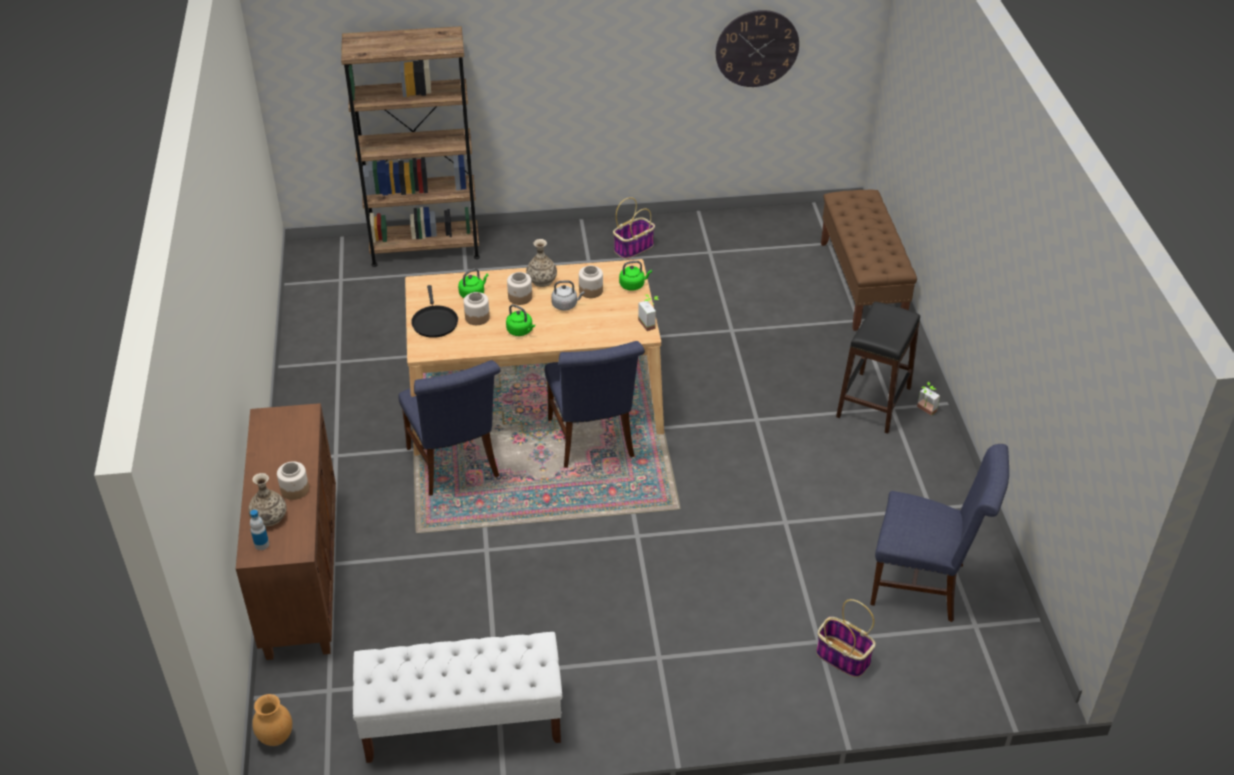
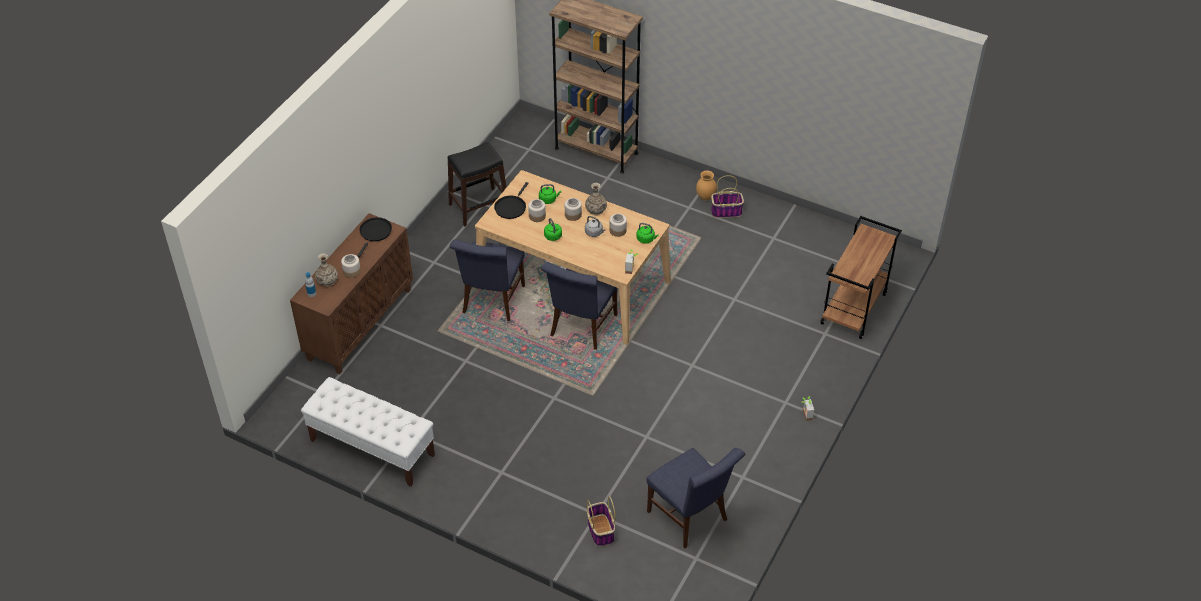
camera: 35 degrees right, 5 degrees up
brown vase [252,694,292,746] -> brown vase moved to [696,171,717,200]
wall clock [716,10,799,87] -> none
brown bench [821,190,917,331] -> brown cart [820,216,902,339]
black stool [836,302,920,434] -> black stool moved to [448,142,506,227]
none -> black frying pan [357,217,392,257]

